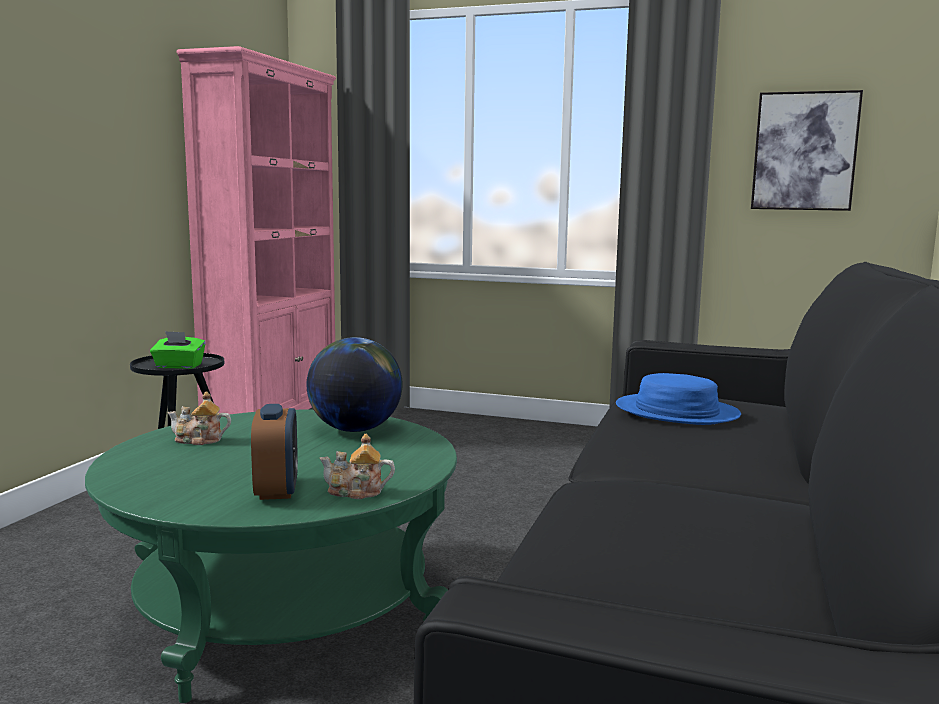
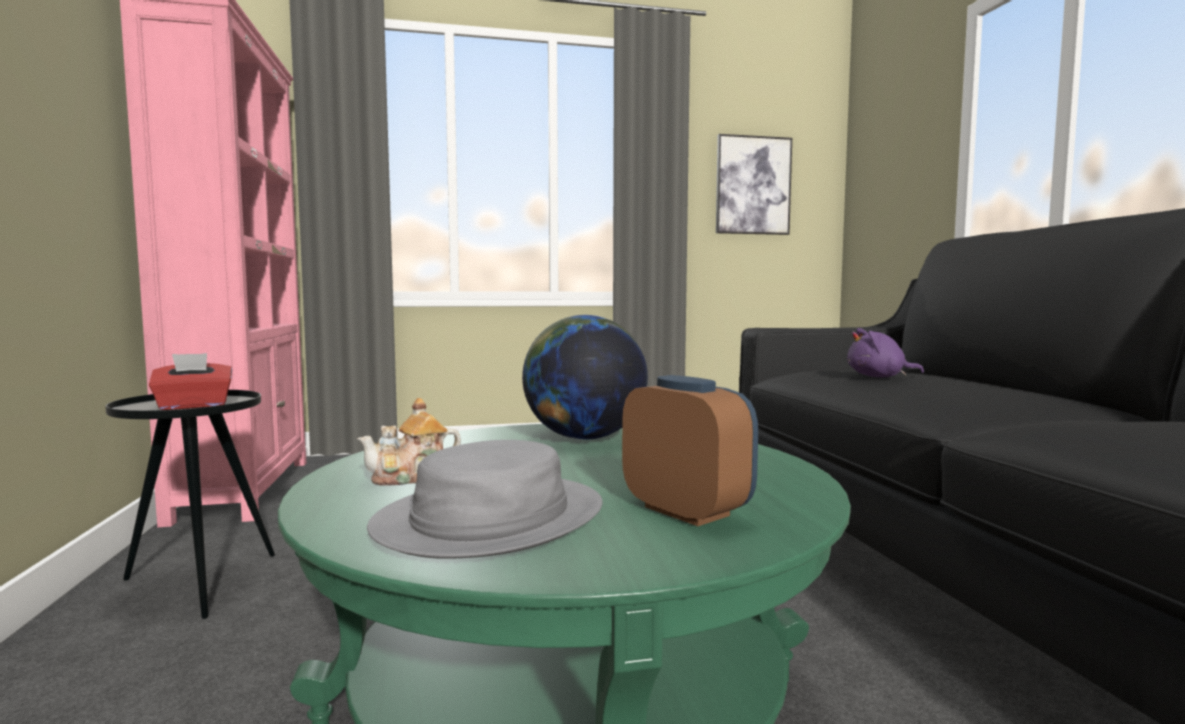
camera: 30 degrees left, 5 degrees down
green tissue box [150,331,206,369] -> red tissue box [149,353,232,410]
teapot [320,433,395,499] -> none
blue hat [616,373,741,425] -> purple plush toy [847,328,924,377]
none -> grey hat [367,440,603,559]

